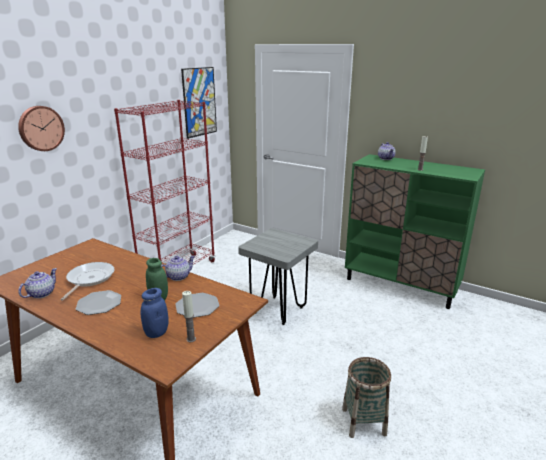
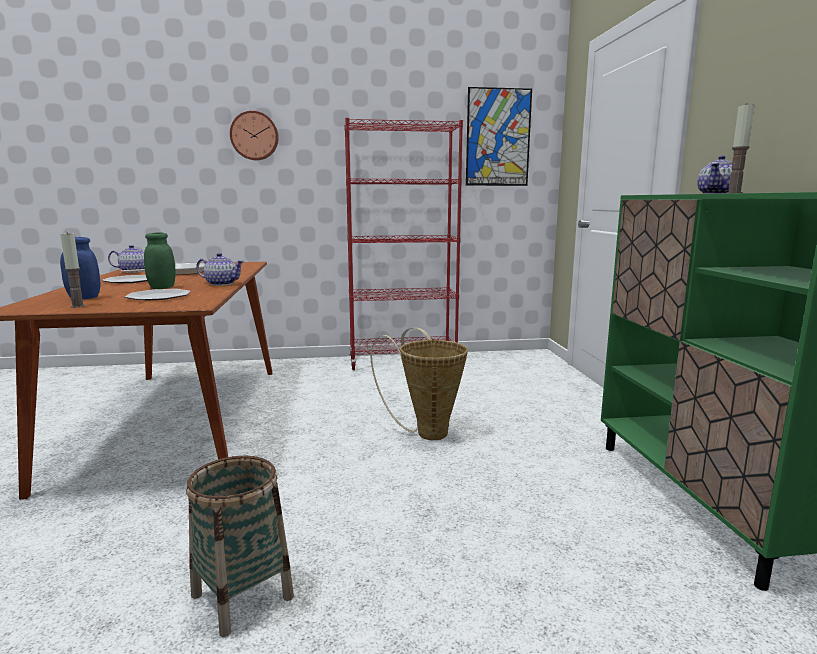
camera: 50 degrees right, 10 degrees down
grey stool [238,228,318,325] -> basket [370,327,468,440]

